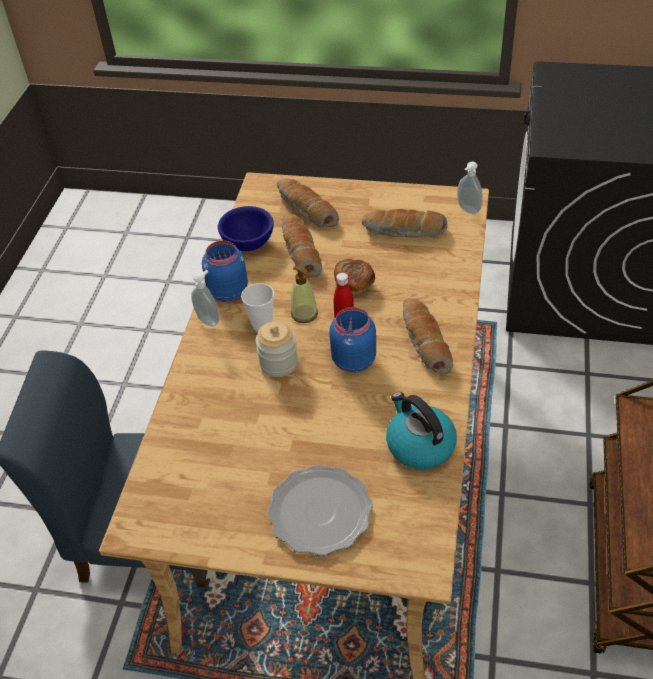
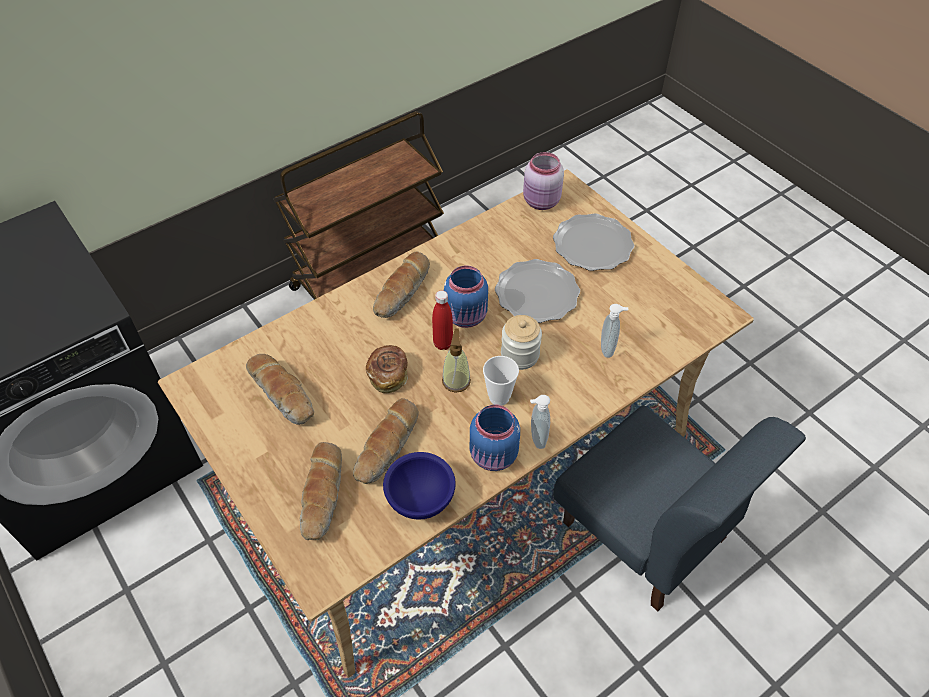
camera: 140 degrees left, 5 degrees up
kettle [386,392,457,469] -> none
soap dispenser [457,162,483,214] -> soap dispenser moved to [601,304,628,358]
none -> plate [495,259,580,323]
none -> pink jar [523,152,564,210]

